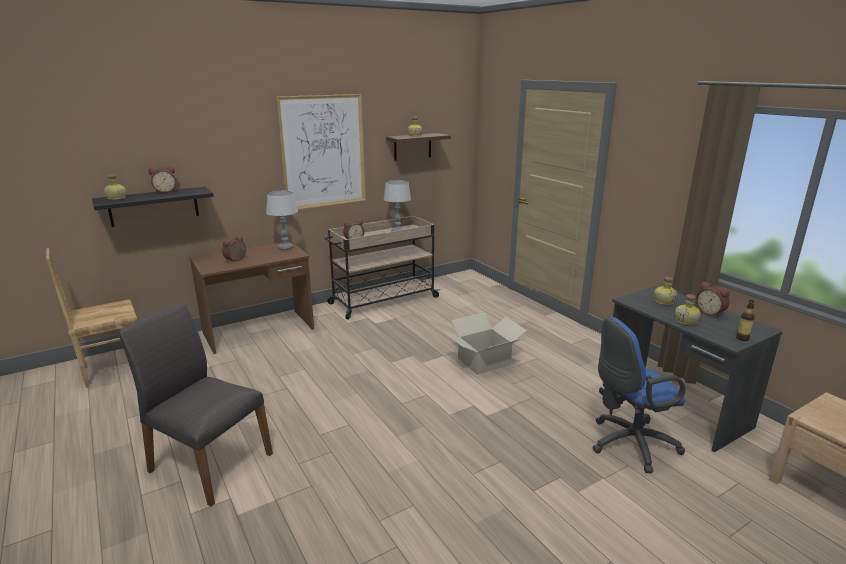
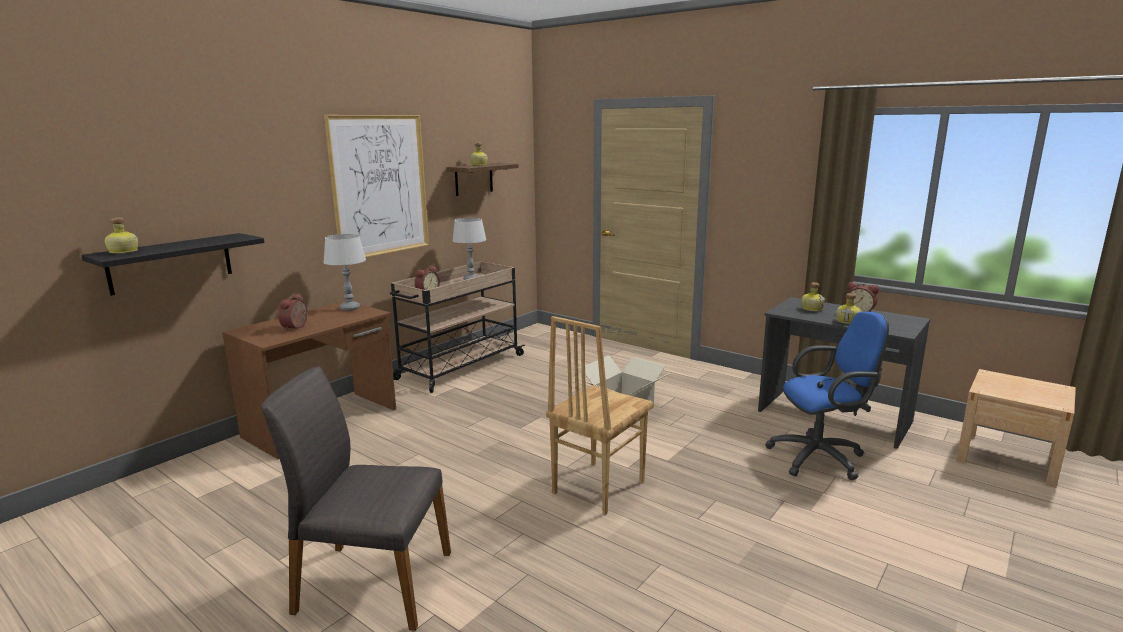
camera: 20 degrees left, 5 degrees down
brown chair [46,248,137,388] -> brown chair moved to [546,316,654,515]
alarm clock [149,166,176,193] -> none
blue office chair [592,317,686,473] -> blue office chair turned 150 degrees counterclockwise [765,312,889,480]
bottle [736,300,755,341] -> none

